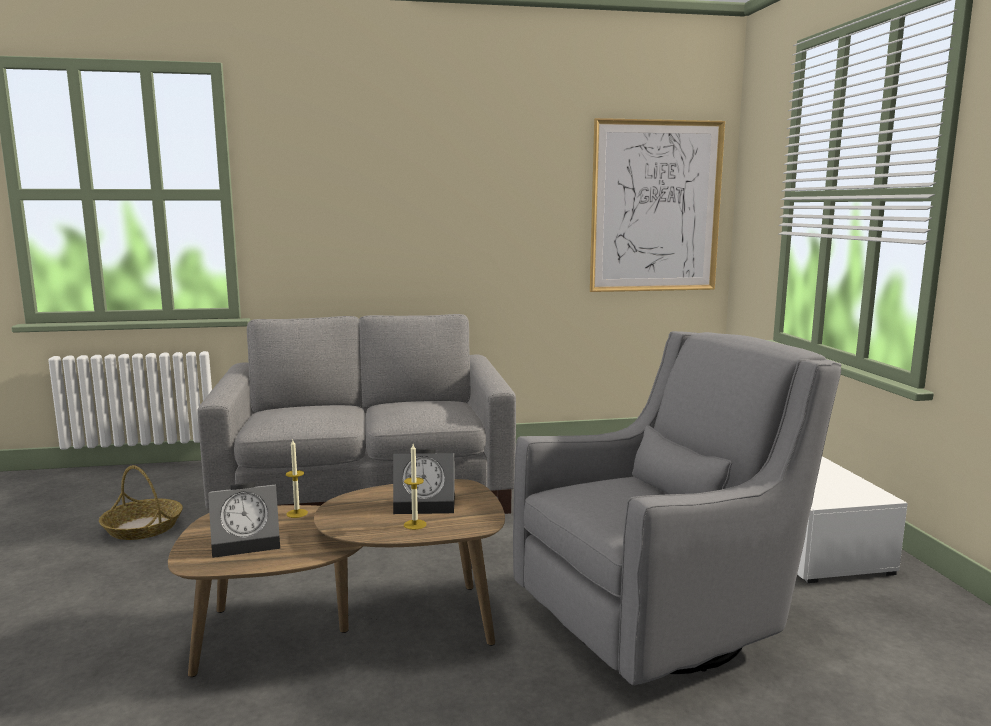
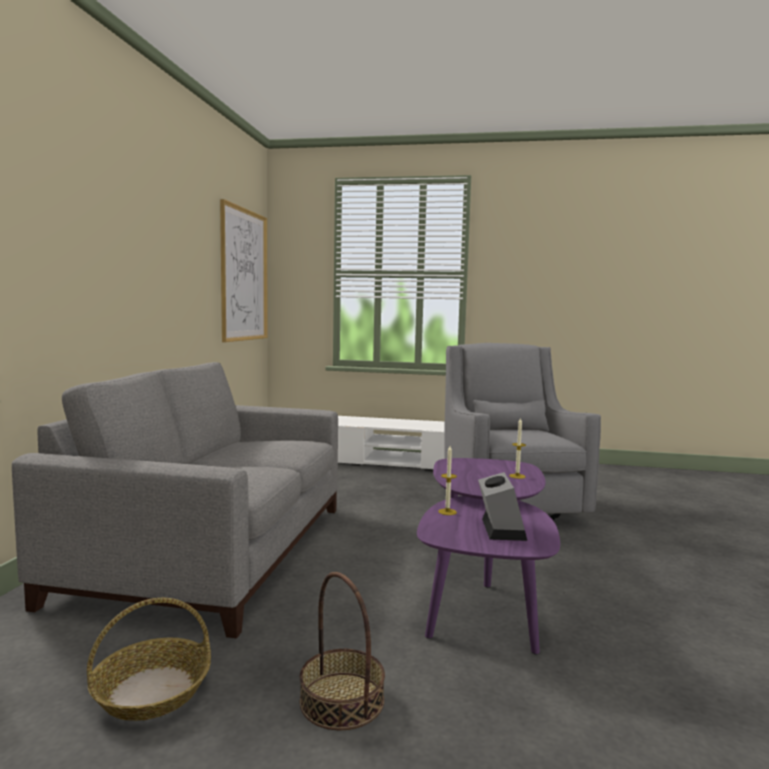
camera: 70 degrees left, 5 degrees down
brown coffee table [168,479,505,677] -> purple coffee table [417,458,560,654]
alarm clock [393,449,455,514] -> none
none -> basket [299,572,385,731]

